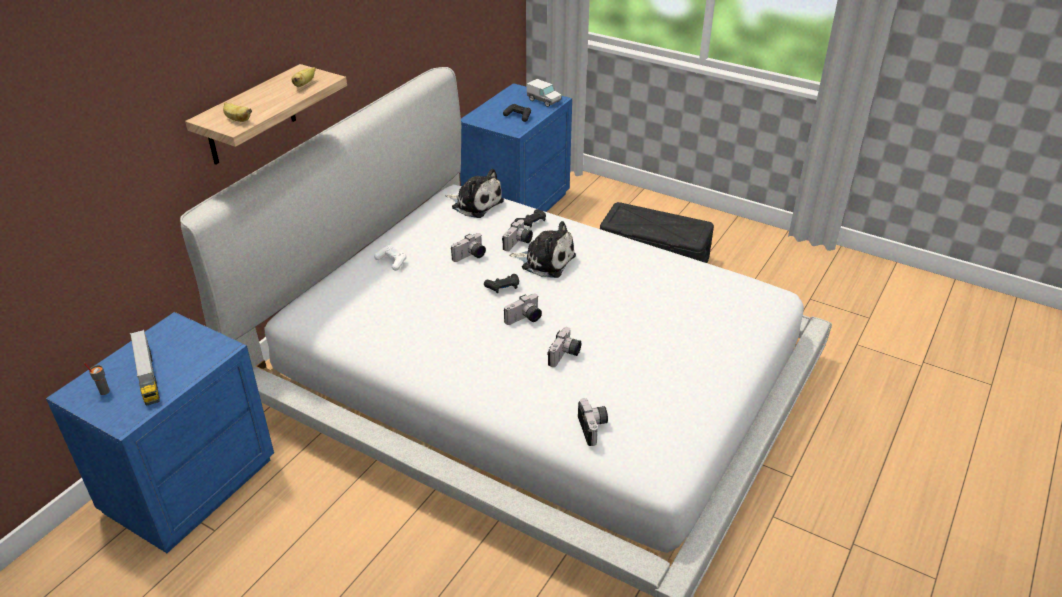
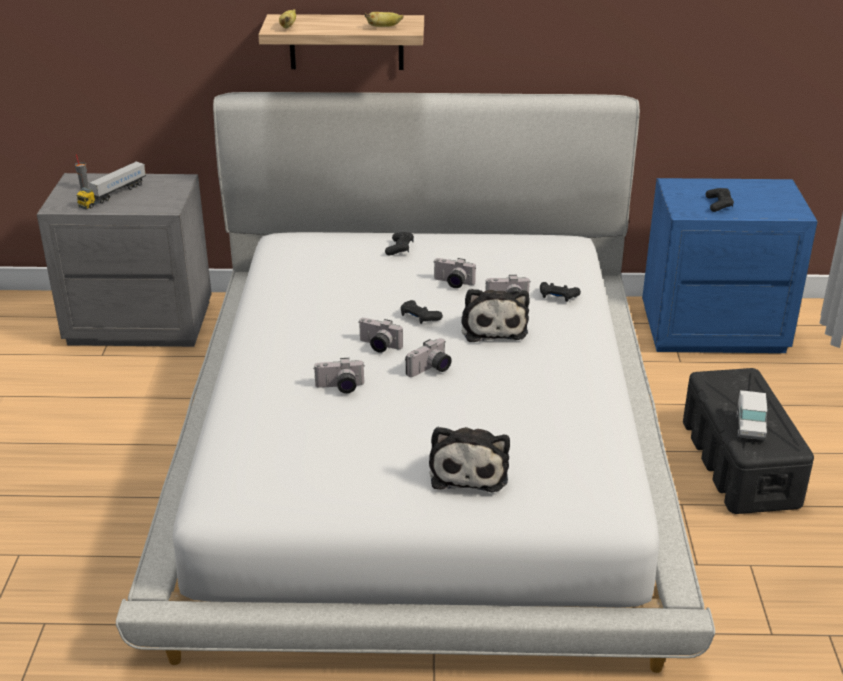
camera: 60 degrees right, 5 degrees down
blue nightstand [46,312,274,553] -> grey nightstand [37,173,212,347]
white game controller [374,245,406,271] -> black game controller [385,232,414,256]
plush toy [446,169,504,218] -> plush toy moved to [429,427,510,492]
toy truck [527,79,562,107] -> toy truck moved to [737,390,767,441]
camera [578,398,608,446] -> camera moved to [405,338,452,377]

